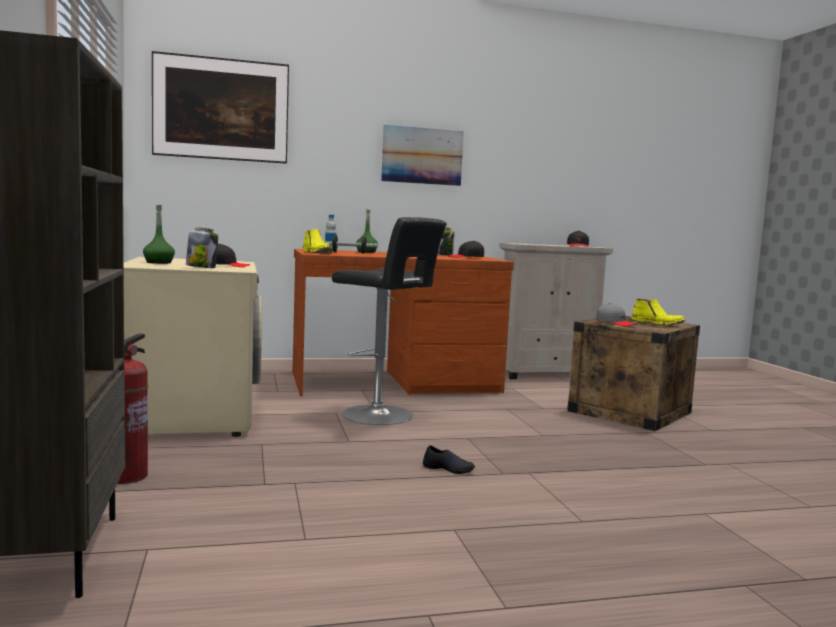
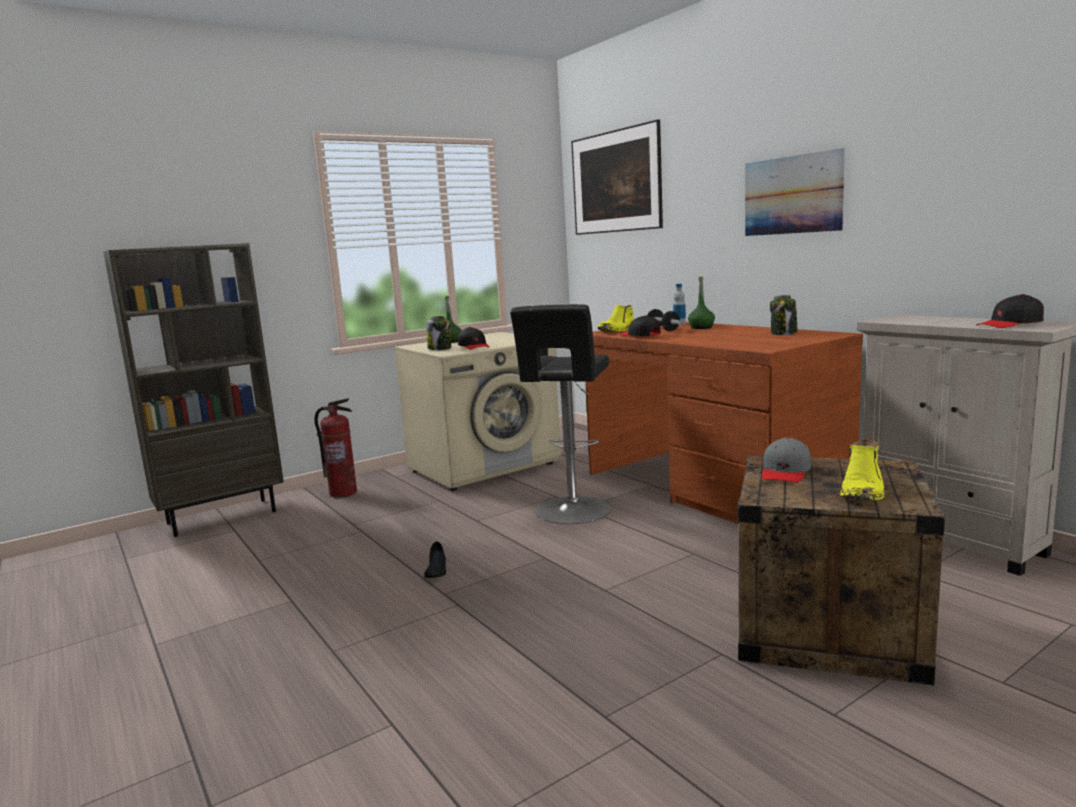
camera: 70 degrees right, 5 degrees up
black cap [448,241,484,258] -> black cap moved to [620,315,661,336]

